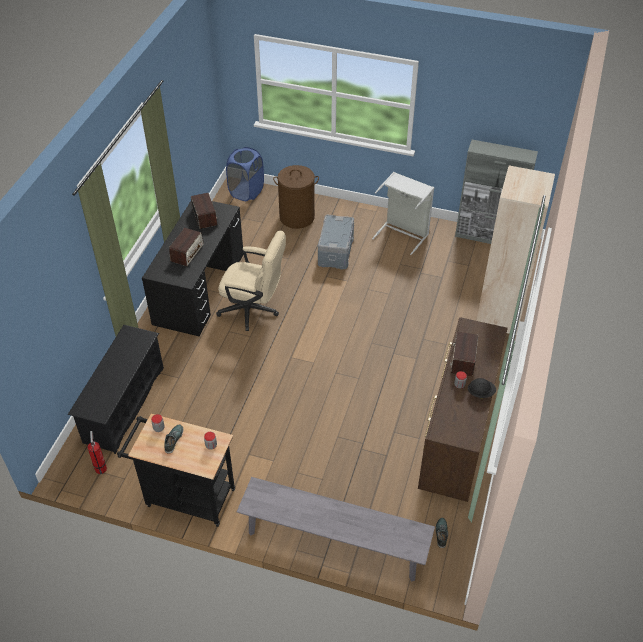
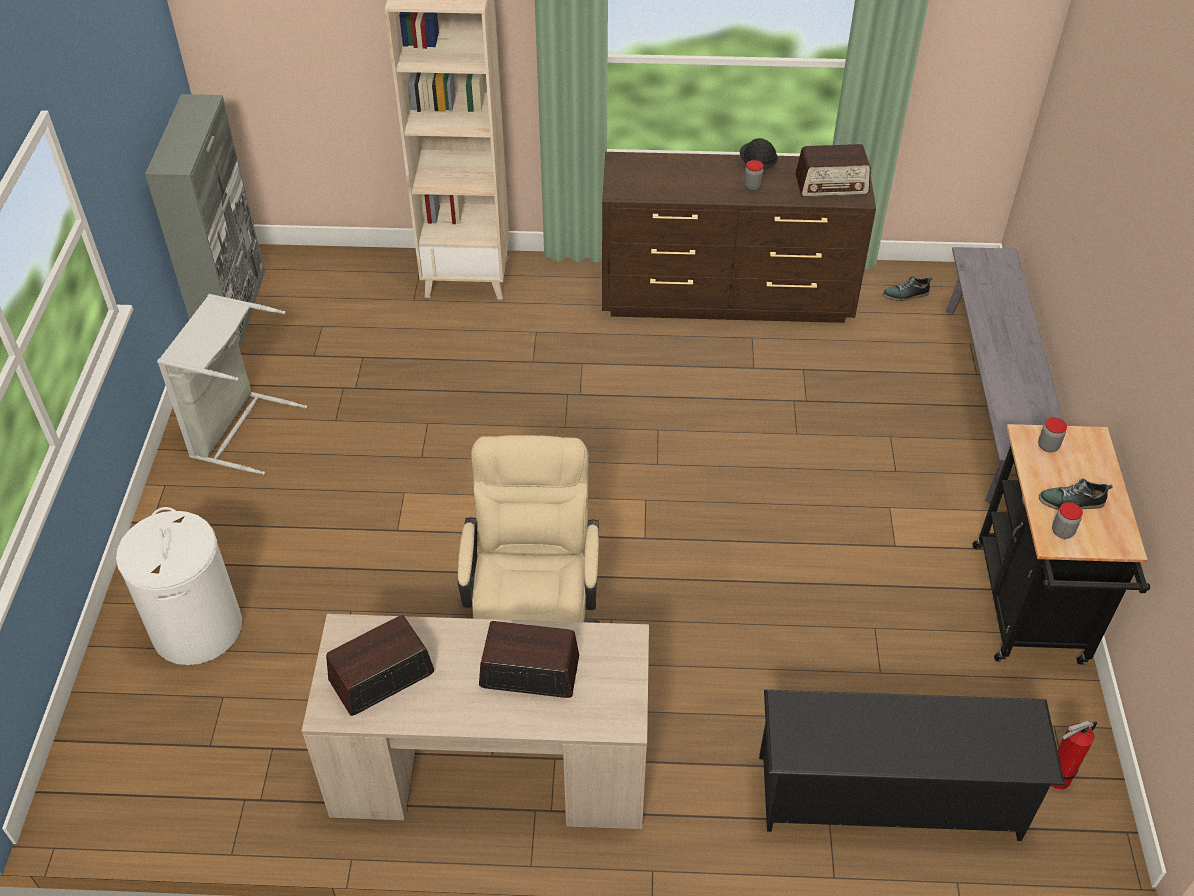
camera: 105 degrees left, 0 degrees up
black desk [142,201,243,336] -> beige desk [302,614,649,829]
blue laundry basket [226,147,264,201] -> none
brown laundry basket [273,165,319,229] -> white laundry basket [116,507,242,665]
grey storage box [318,215,354,269] -> none
radio [450,332,478,376] -> radio moved to [795,144,871,197]

